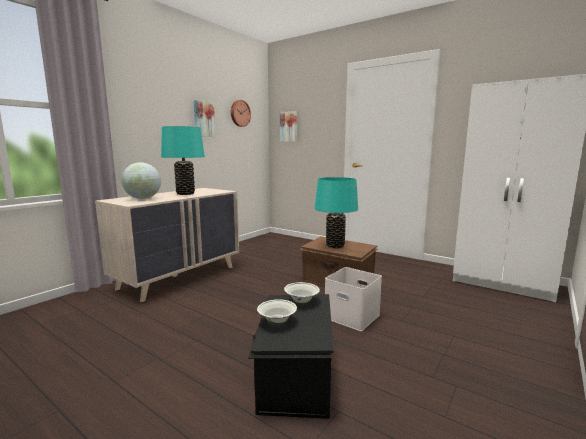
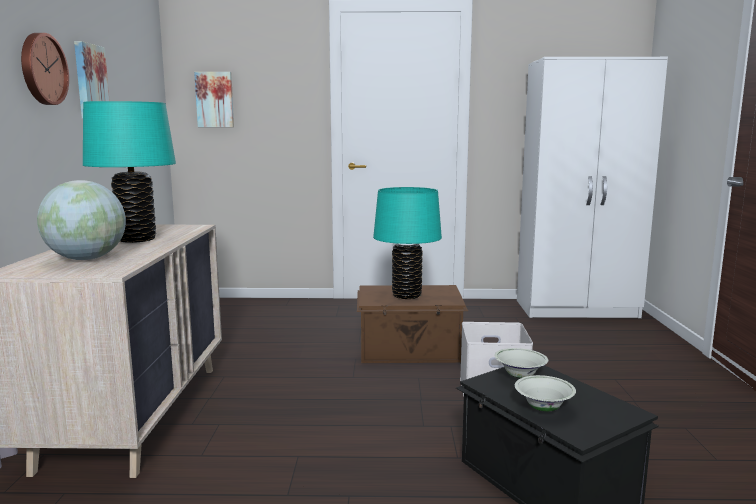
camera: 35 degrees left, 0 degrees up
wall clock [231,100,251,127] -> wall clock moved to [21,33,69,105]

